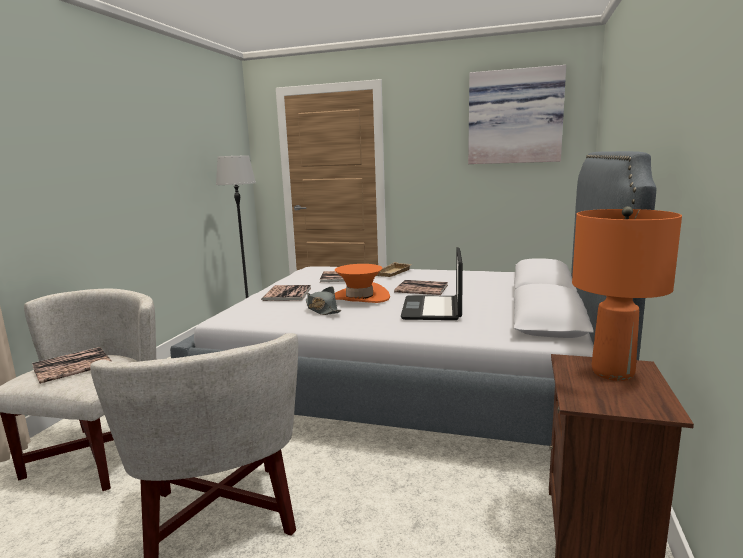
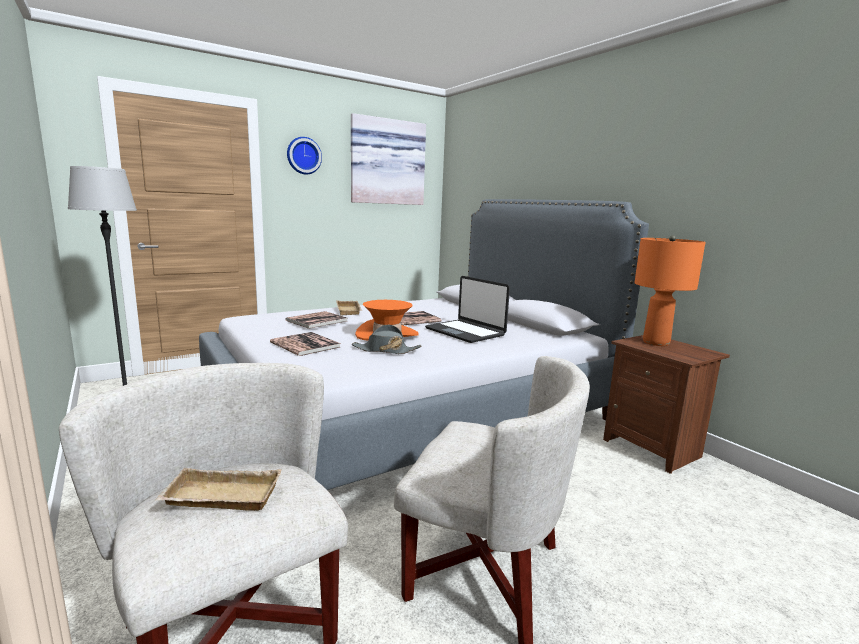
camera: 50 degrees left, 0 degrees up
book [32,347,112,384] -> beige tray [155,468,282,511]
none -> wall clock [287,137,322,174]

